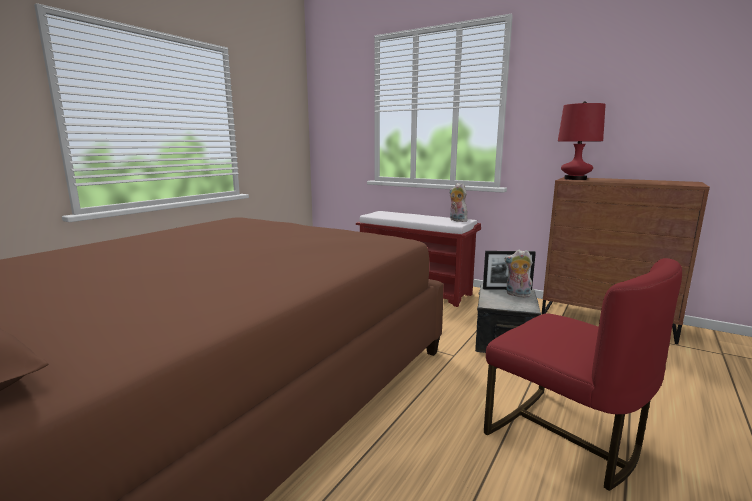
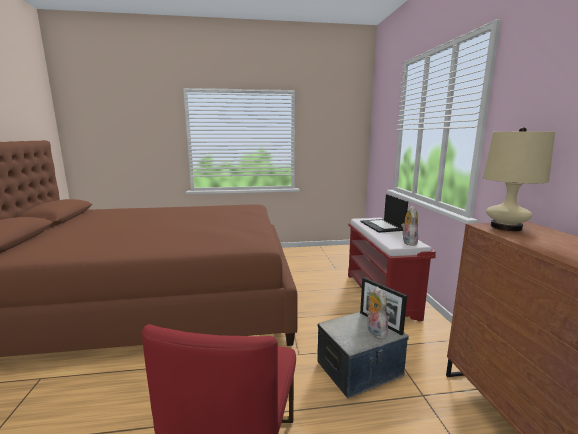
camera: 50 degrees right, 0 degrees up
red table lamp [558,101,606,180] -> beige table lamp [483,127,555,231]
none -> laptop [360,194,408,233]

